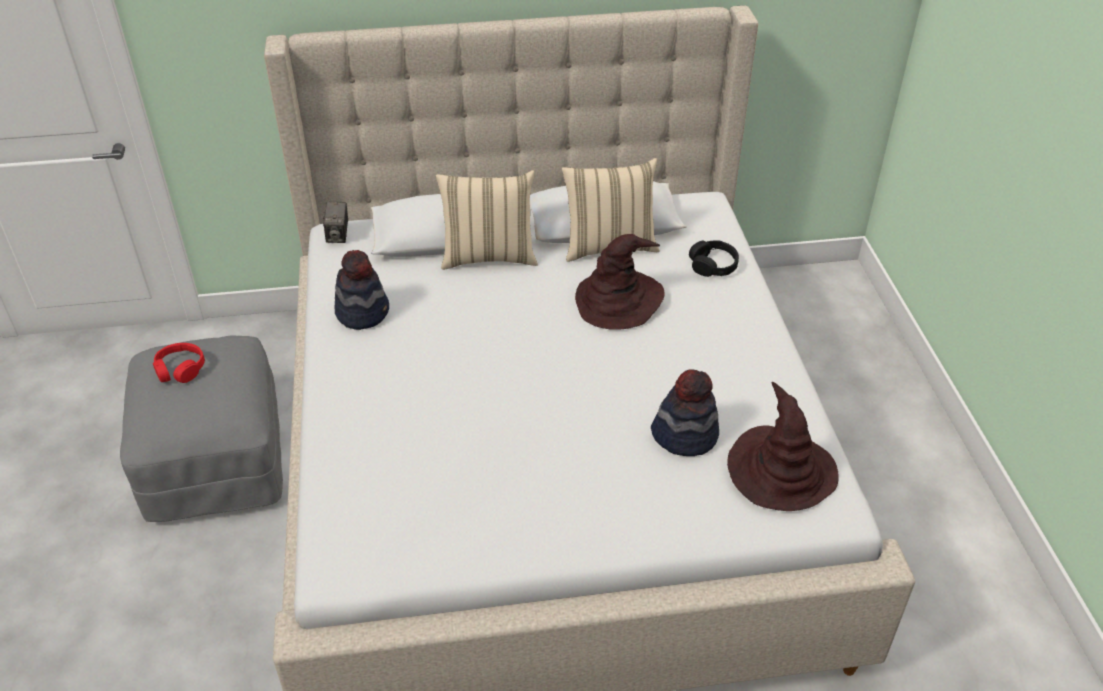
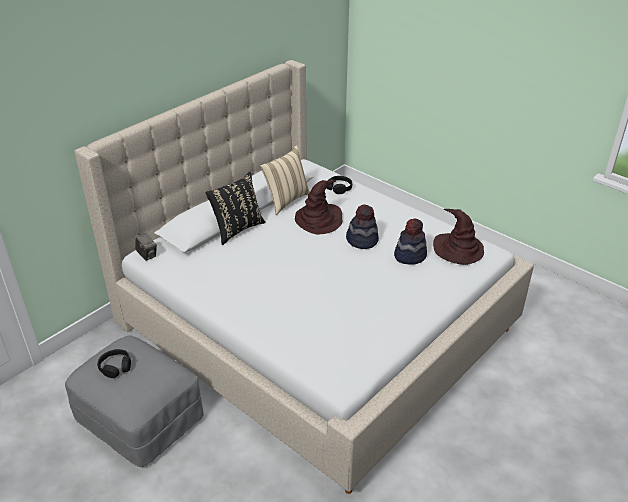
camera: 40 degrees left, 5 degrees down
red headphones [153,343,205,383] -> black headphones [97,349,131,378]
hat [334,250,389,330] -> hat moved to [346,204,379,249]
beige pillow [436,170,538,270] -> black pillow [206,172,265,245]

